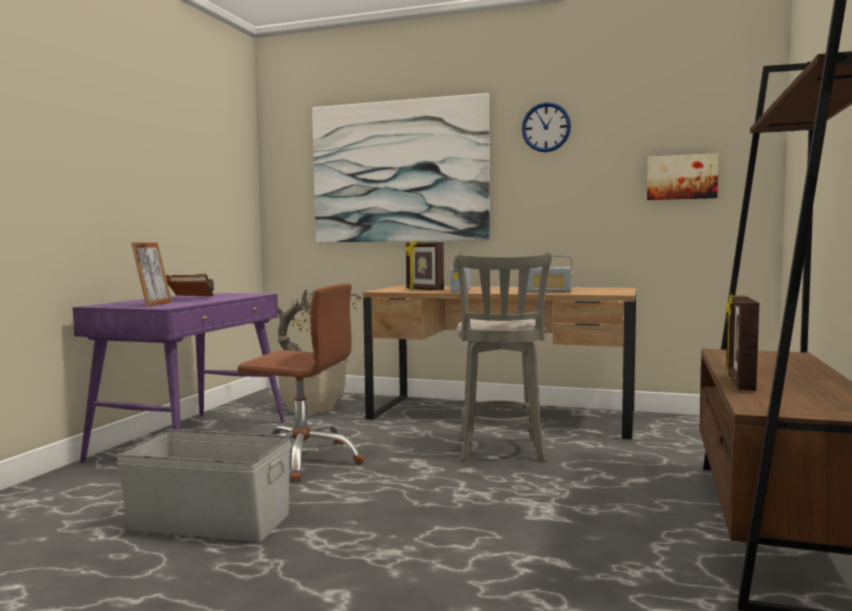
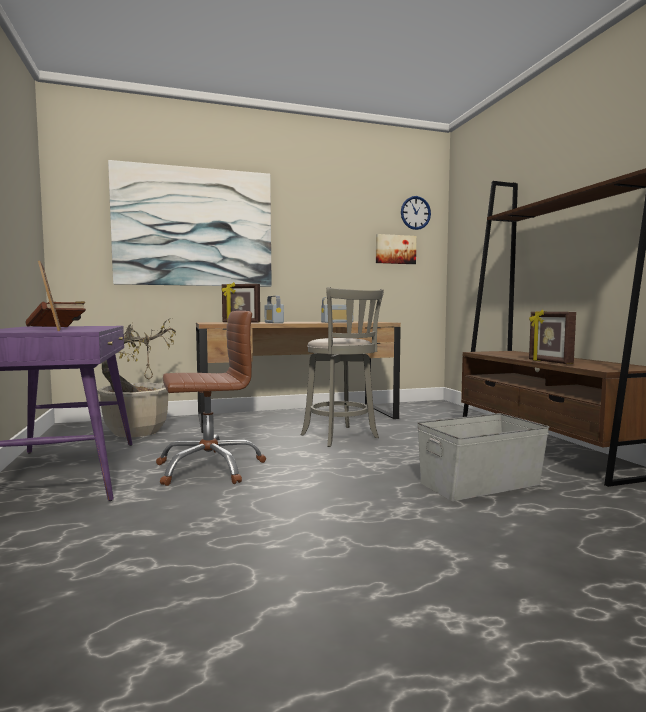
camera: 35 degrees left, 0 degrees up
grey storage box [116,430,291,542] -> grey storage box moved to [417,413,549,501]
wall clock [522,102,571,152] -> wall clock moved to [401,196,431,230]

